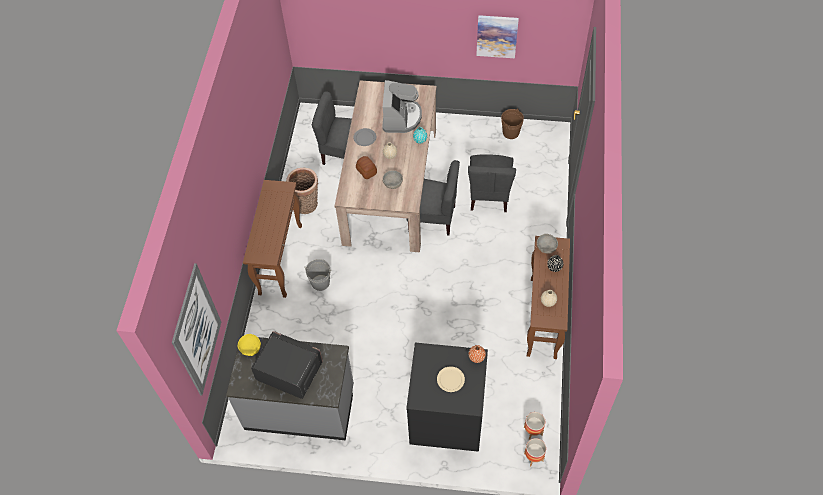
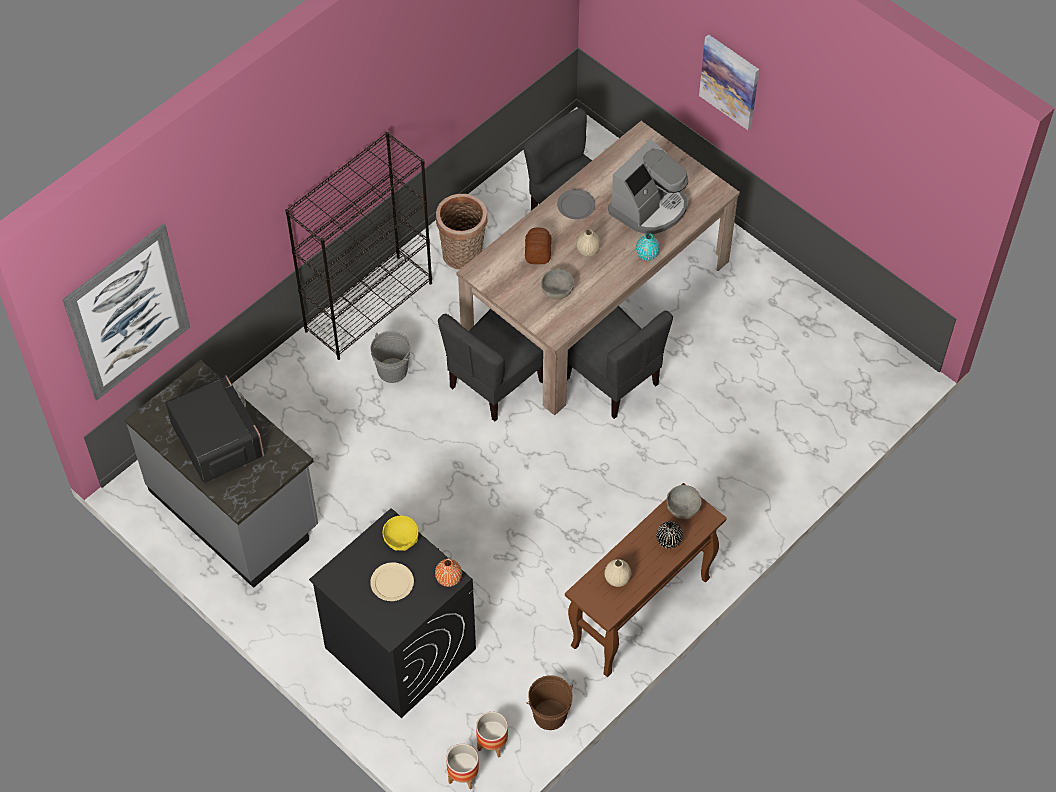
camera: 35 degrees right, 0 degrees up
yellow bowl [237,334,261,356] -> yellow bowl moved to [383,516,419,551]
brown console table [243,180,302,298] -> black bookcase [285,132,432,360]
grey chair [468,154,516,212] -> grey chair moved to [438,309,543,421]
picture [476,15,519,58] -> picture moved to [699,34,759,130]
brown bucket [501,108,524,139] -> brown bucket moved to [526,675,573,730]

